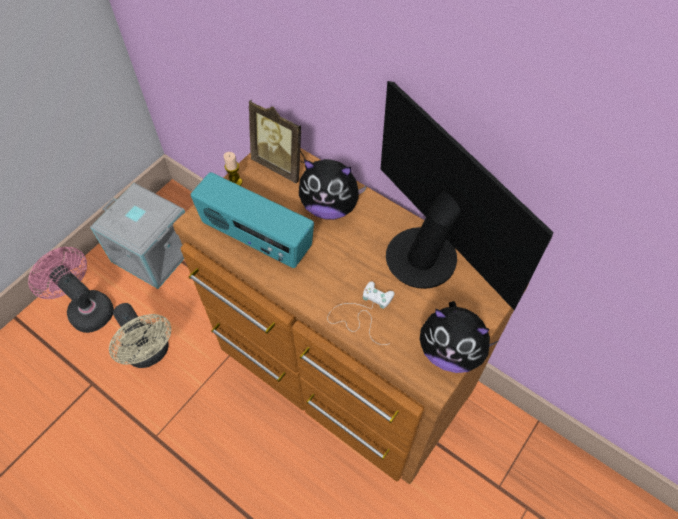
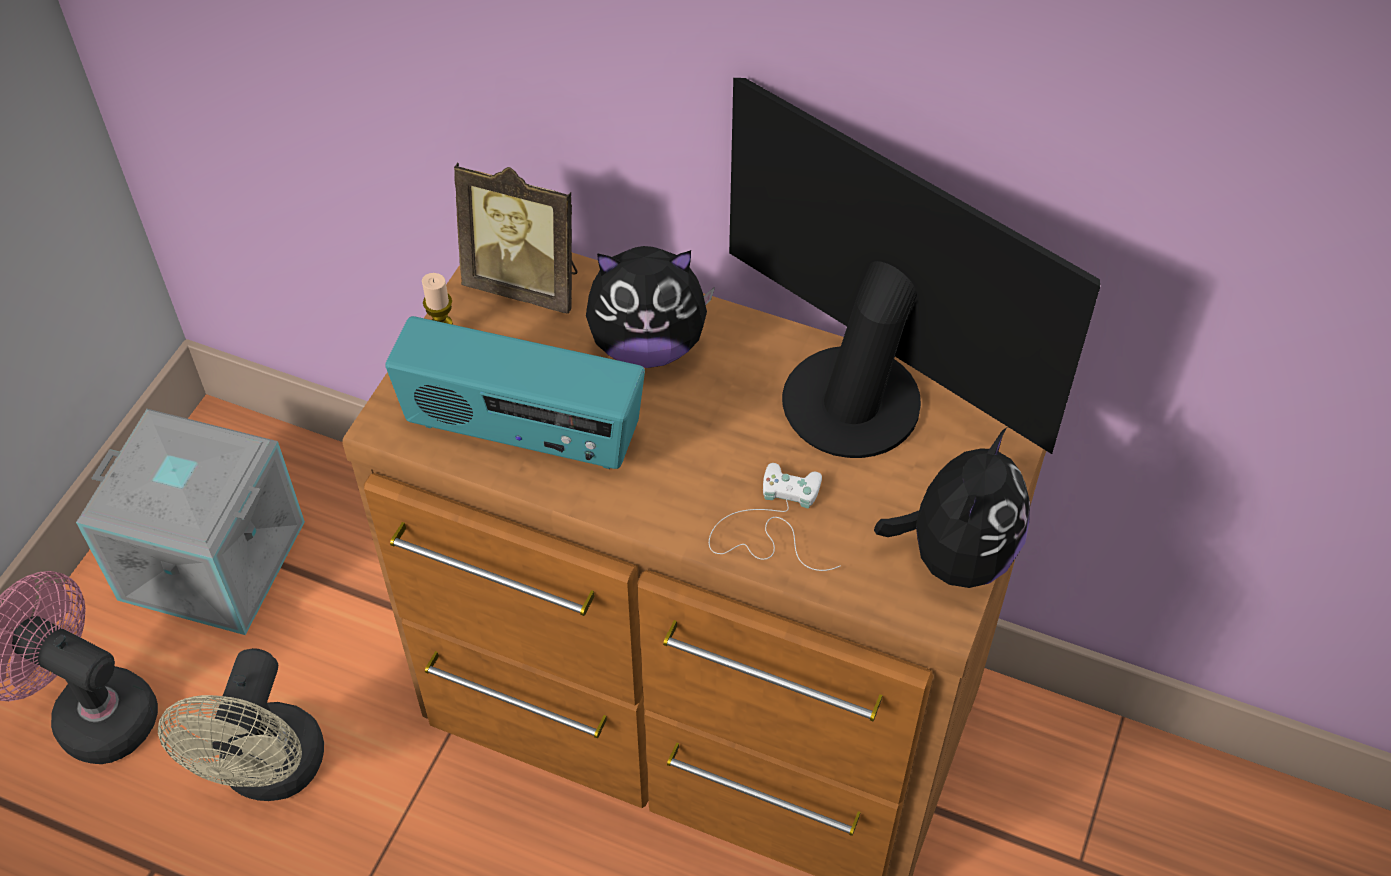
camera: 15 degrees left, 5 degrees down
beige fan [109,303,171,368] -> beige fan turned 60 degrees clockwise [158,648,324,801]
plush toy [420,301,498,373] -> plush toy turned 75 degrees counterclockwise [874,427,1030,588]

